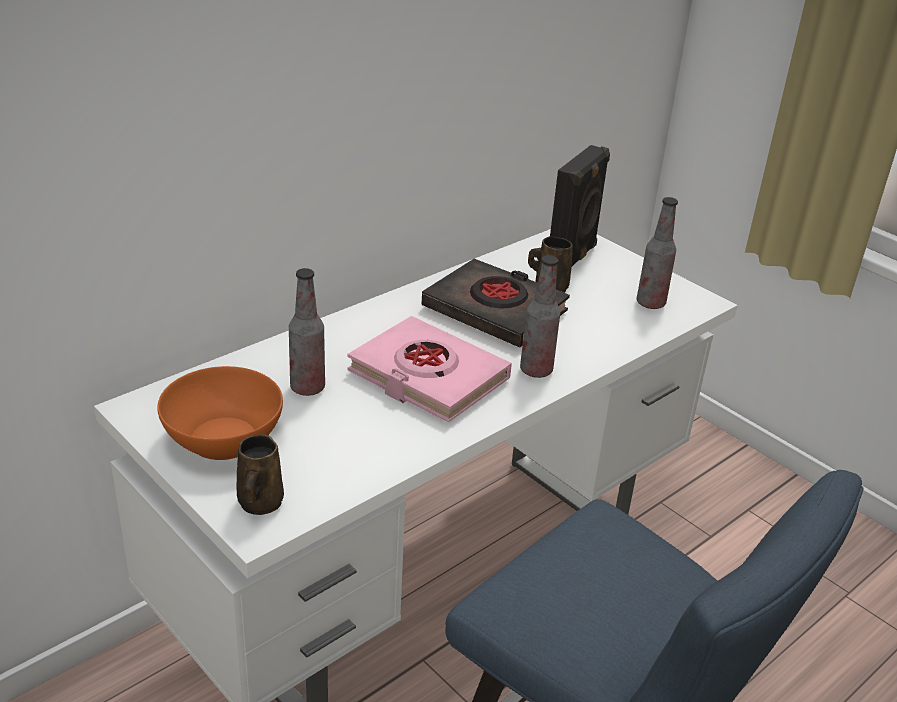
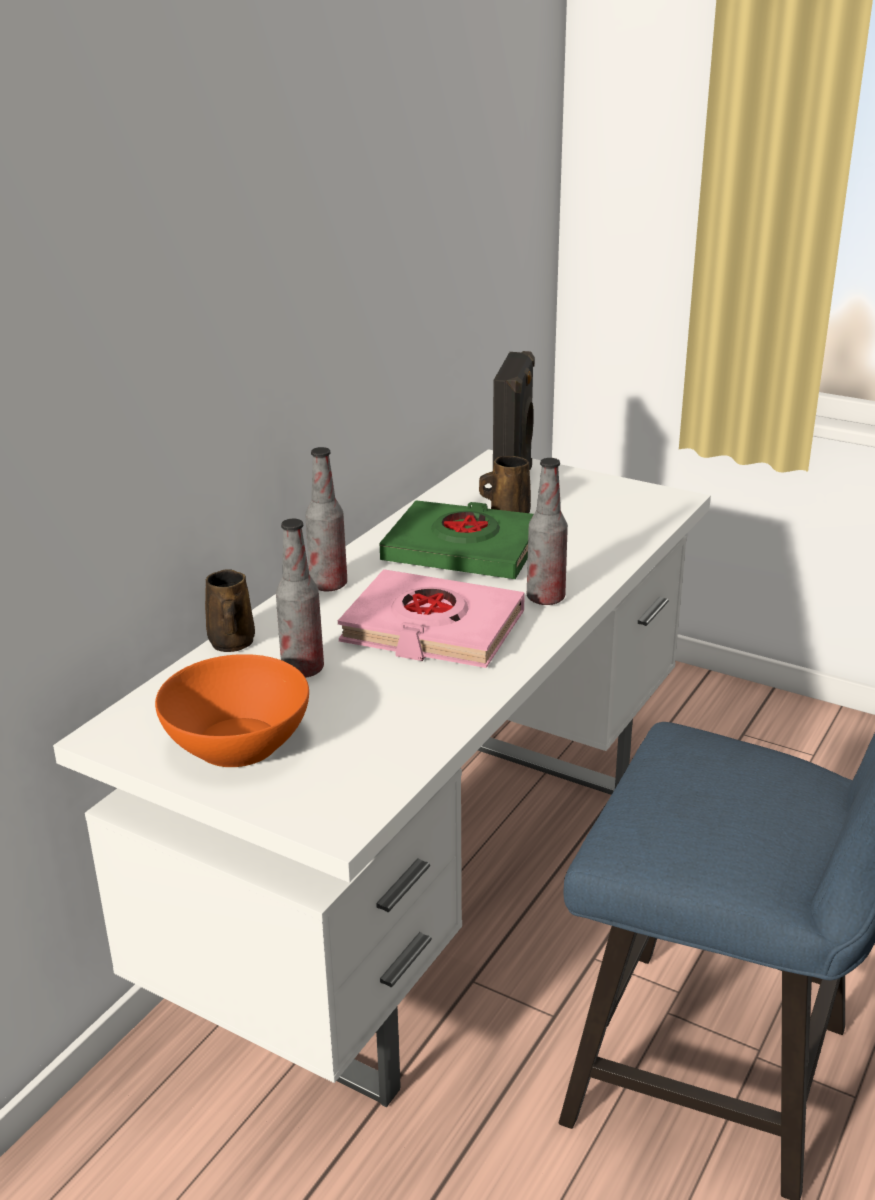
camera: 15 degrees left, 5 degrees down
brown mug [236,434,284,515] -> brown mug moved to [205,569,255,652]
black book [422,259,570,347] -> green book [380,500,534,579]
bottle [637,197,678,309] -> bottle moved to [305,447,347,591]

